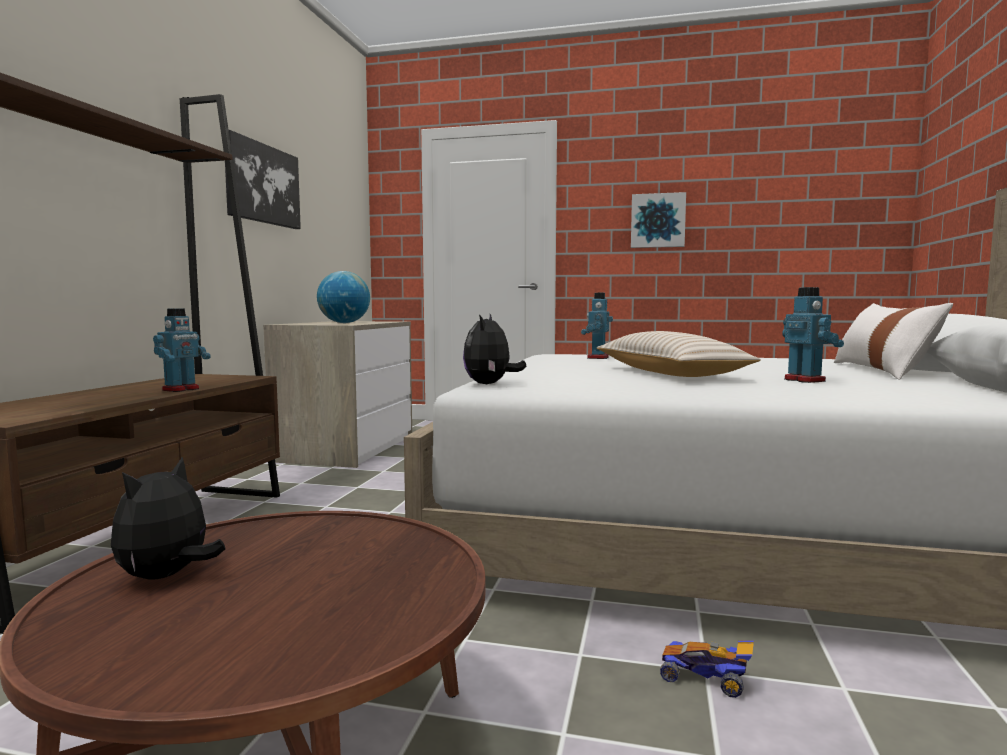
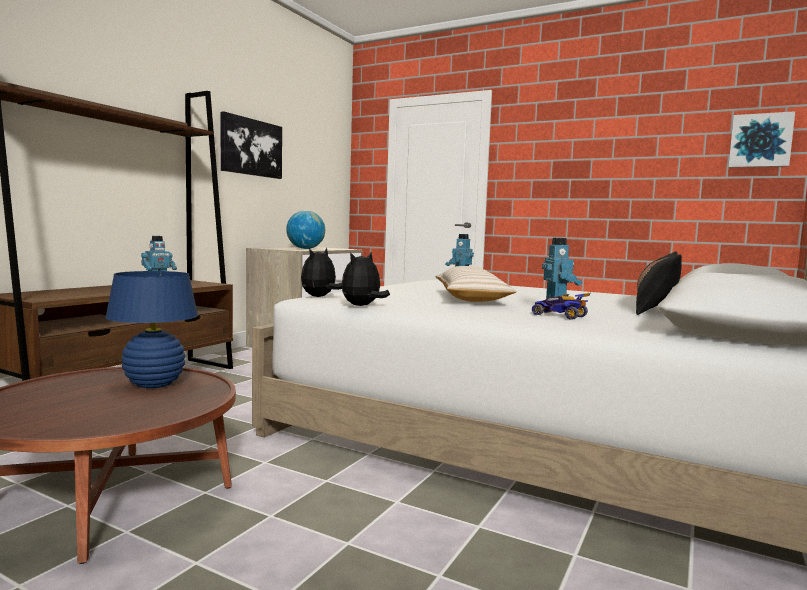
camera: 15 degrees right, 0 degrees up
plush toy [111,456,225,580] -> plush toy moved to [342,252,390,306]
picture [631,192,686,248] -> picture moved to [728,111,795,168]
toy car [660,640,754,698] -> toy car moved to [532,293,591,320]
white pillow [834,303,953,380] -> black pillow [636,251,682,315]
none -> blue table lamp [105,271,198,388]

